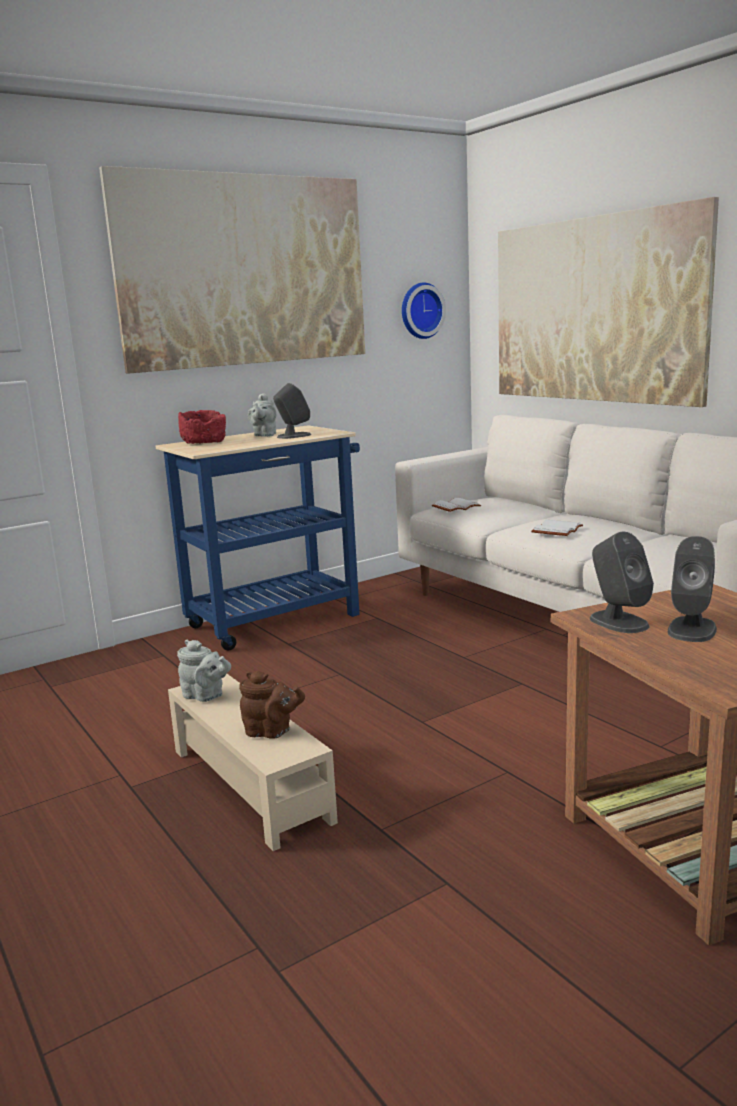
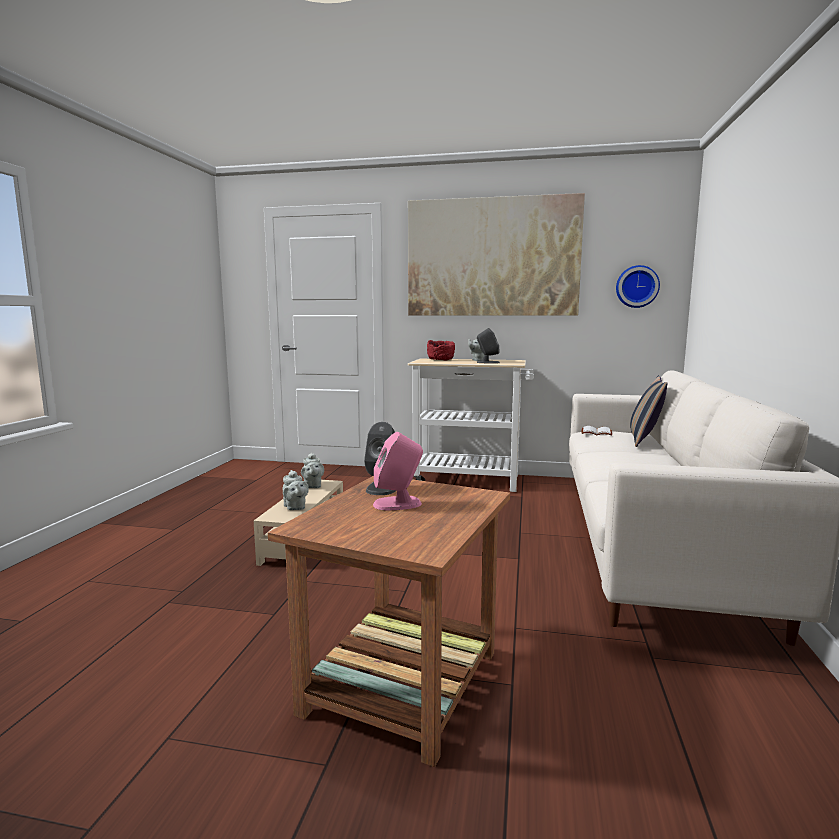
camera: 45 degrees right, 5 degrees down
blue cart [155,426,360,650] -> white cart [408,359,534,492]
brown teapot [239,671,305,739] -> grey teapot [283,470,309,510]
picture [498,197,719,407] -> none
white book [531,520,583,536] -> none
grey speaker [668,536,717,642] -> pink speaker [373,432,423,510]
none -> pillow [630,375,667,447]

